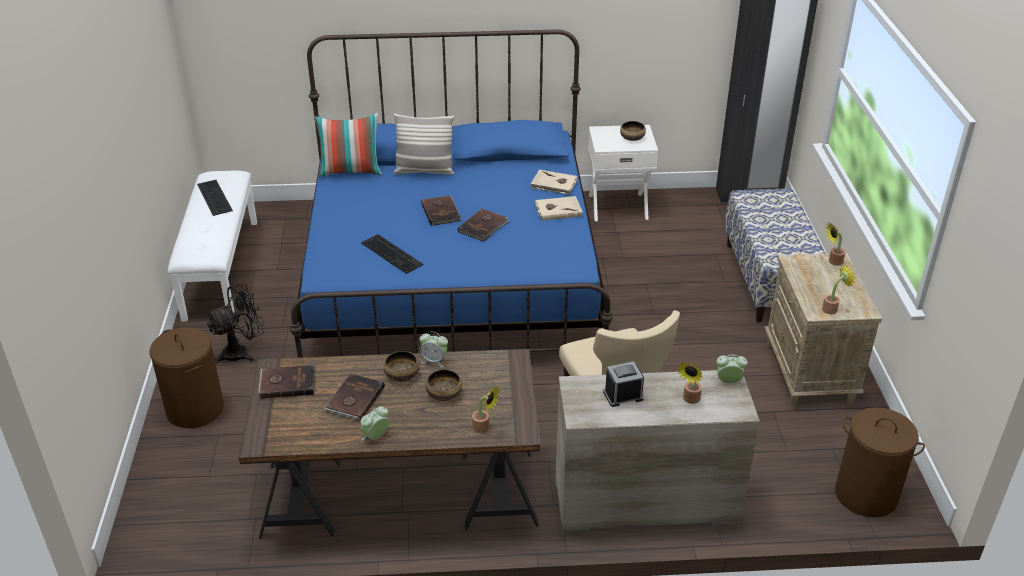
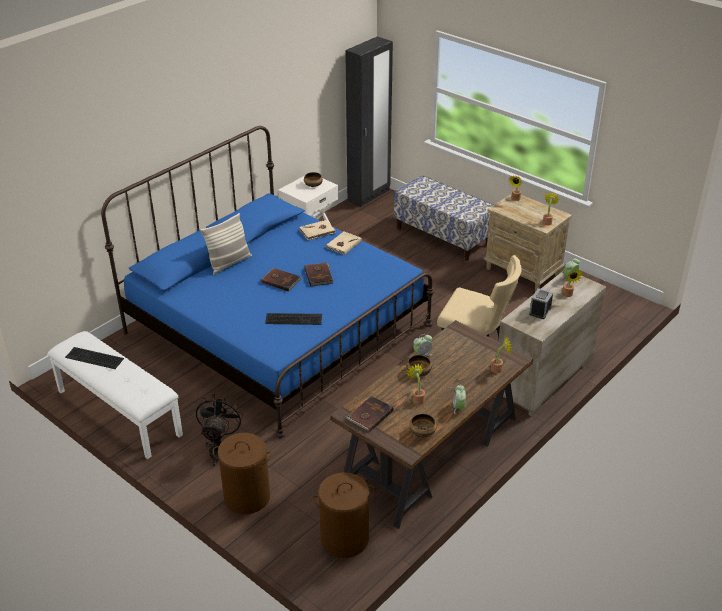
camera: 45 degrees left, 0 degrees up
pillow [314,113,382,177] -> none
brown book [323,374,385,421] -> potted plant [406,364,425,405]
bowl [426,369,462,401] -> bowl moved to [409,414,437,438]
brown laundry basket [835,407,925,517] -> brown laundry basket moved to [313,472,375,558]

